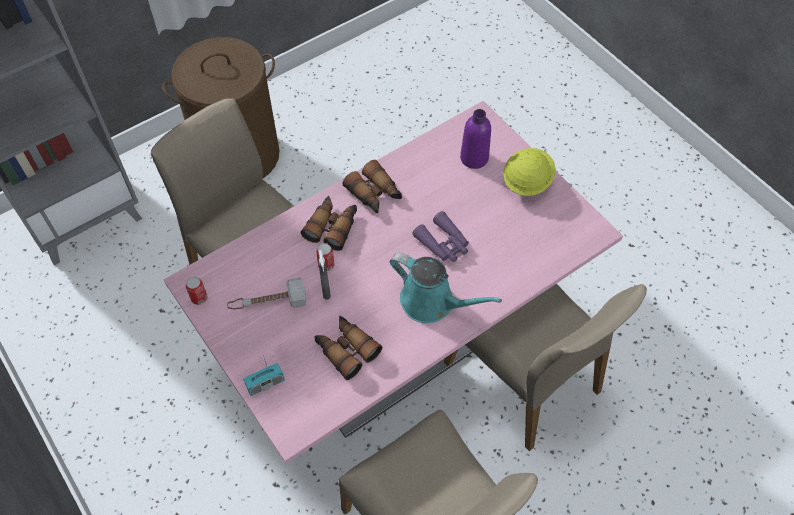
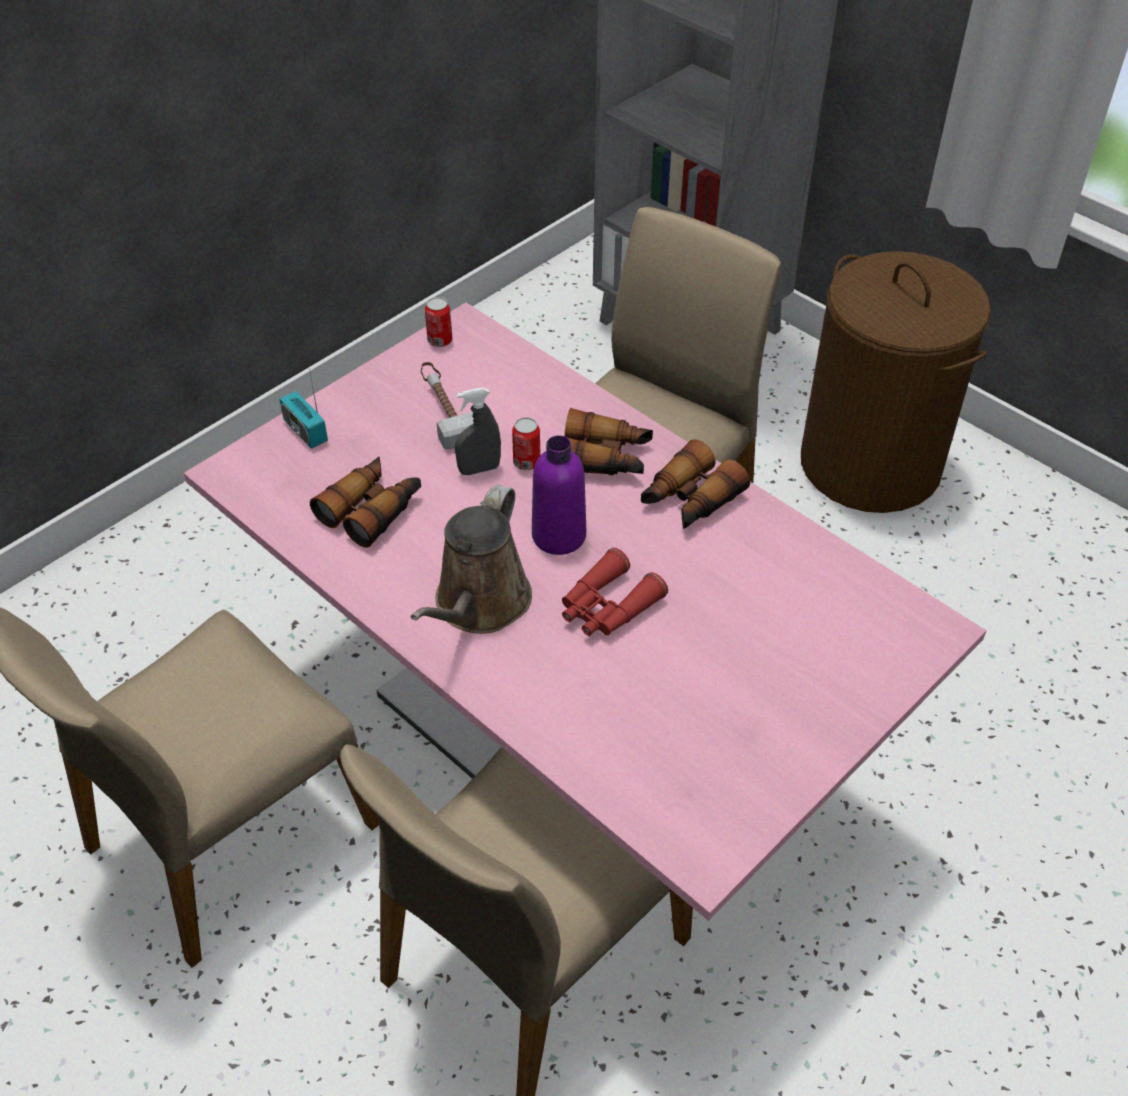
camera: 80 degrees right, 10 degrees down
turquoise watering can [390,253,502,323] -> brown watering can [411,485,532,634]
purple binoculars [412,211,469,262] -> red binoculars [562,548,668,636]
purple bottle [460,109,491,169] -> purple bottle moved to [532,435,586,555]
yellow hard hat [503,148,556,196] -> none

